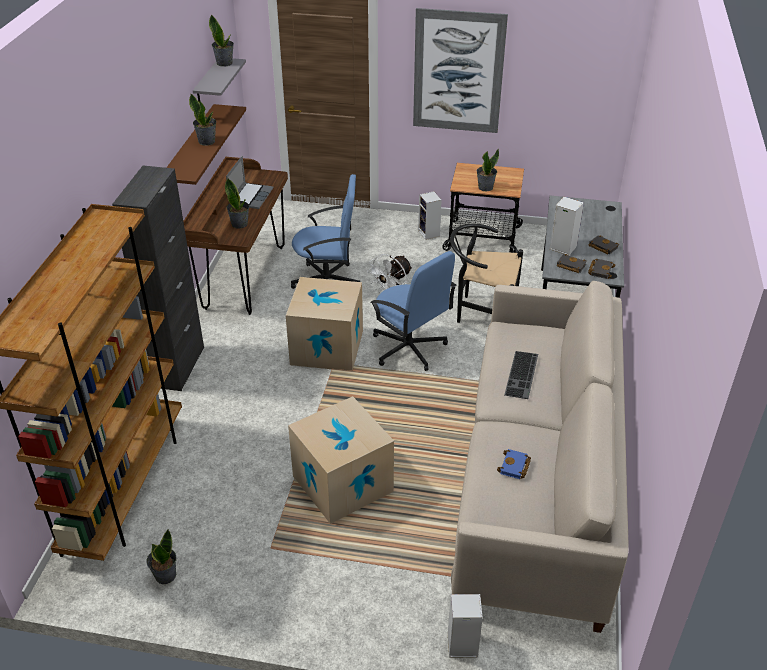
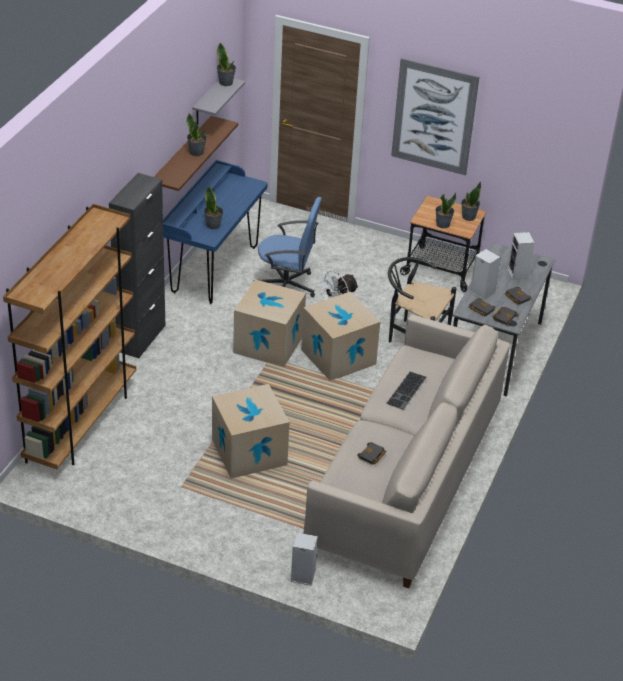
camera: 10 degrees right, 0 degrees up
potted plant [146,529,177,584] -> potted plant moved to [461,182,481,221]
brown desk [183,157,288,315] -> blue desk [163,160,268,304]
laptop [226,156,273,209] -> none
blue office chair [370,251,457,371] -> cardboard box [301,292,380,381]
speaker [418,191,442,240] -> speaker moved to [507,232,535,280]
blue book [497,449,531,479] -> black book [357,442,386,464]

